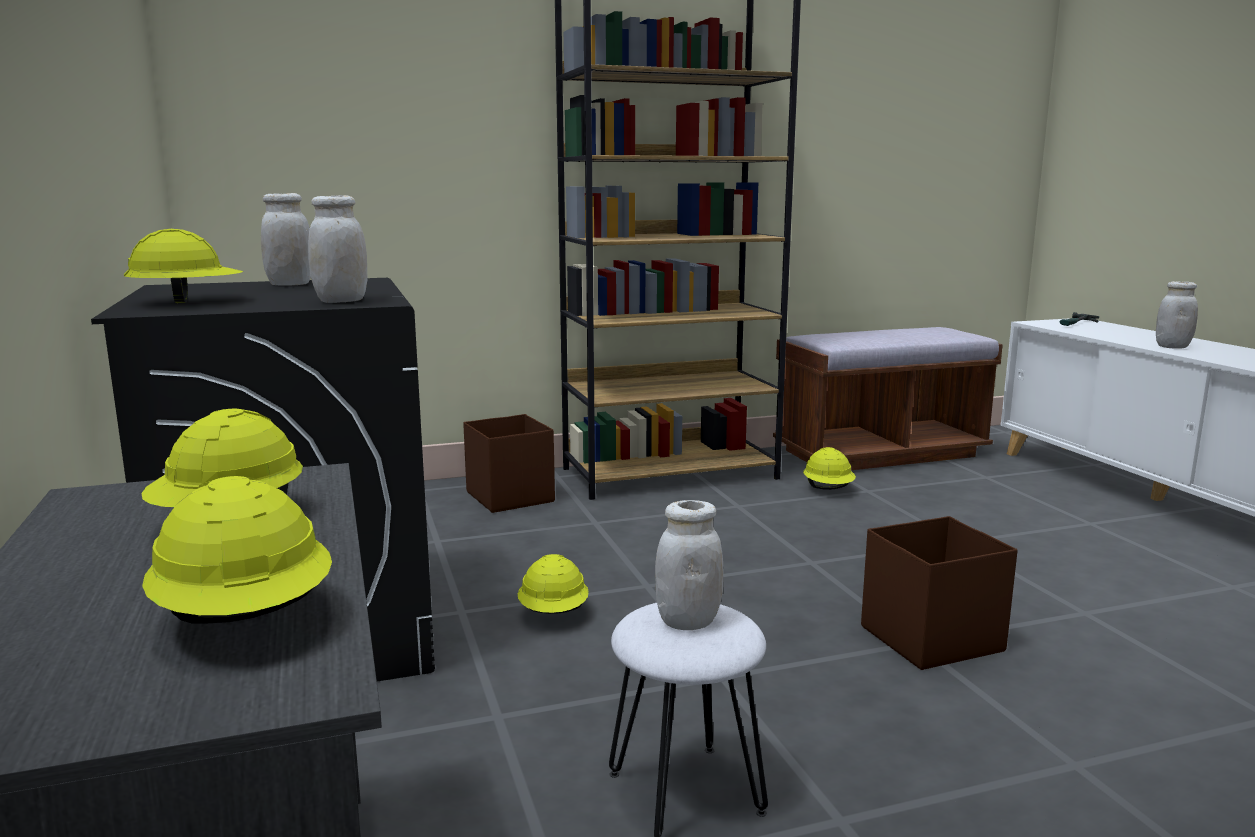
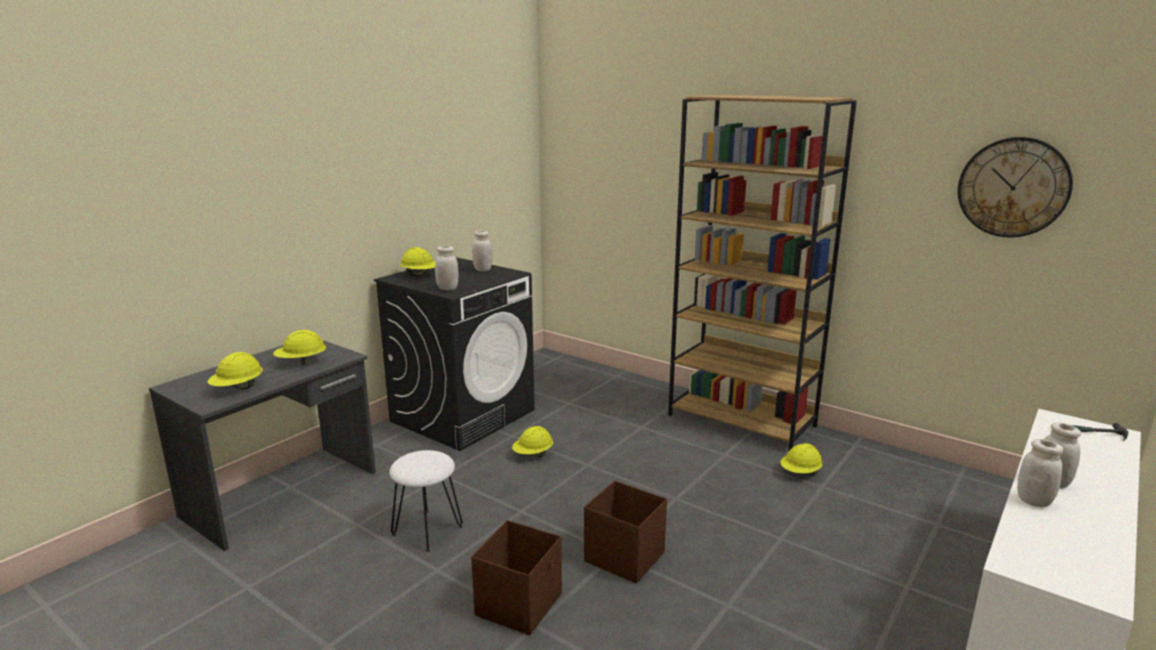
camera: 55 degrees right, 5 degrees up
brown storage box [463,414,555,513] -> brown storage box moved to [471,520,562,636]
white jar [655,500,724,630] -> white jar moved to [1017,439,1063,507]
brown bench [773,327,1003,470] -> none
none -> wall clock [958,137,1073,238]

